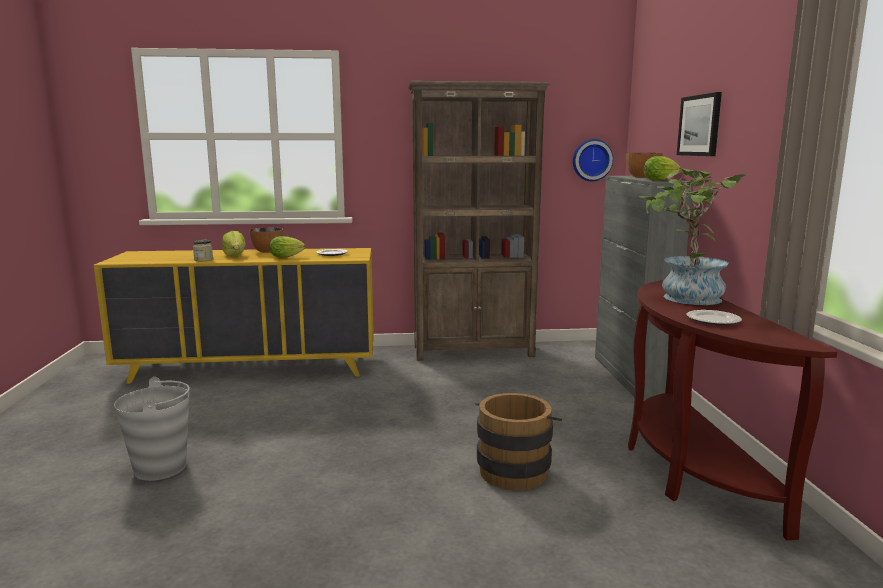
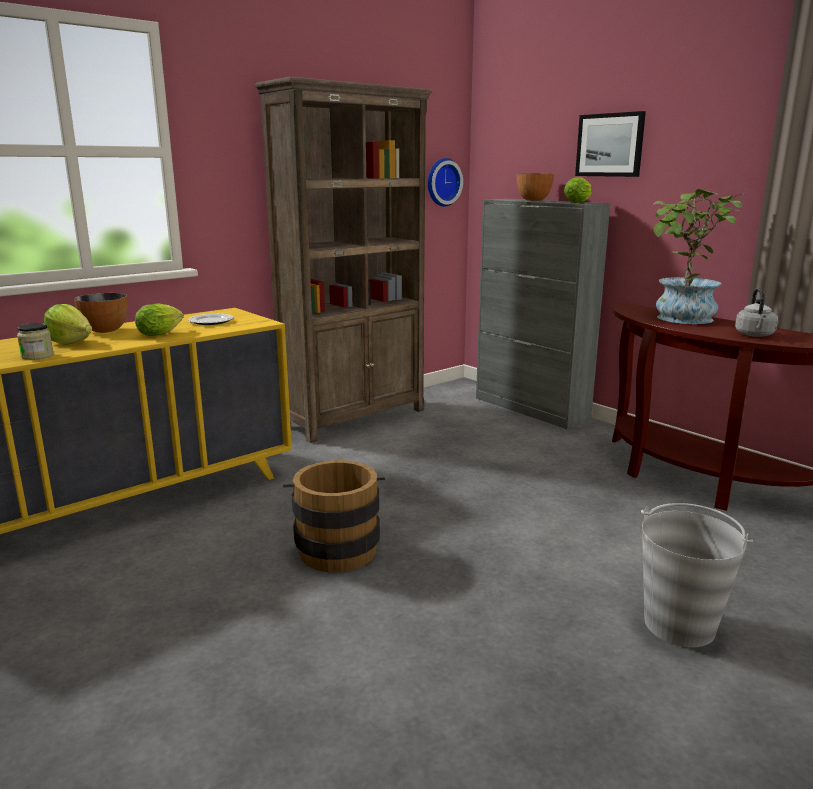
camera: 35 degrees left, 5 degrees up
grey bucket [114,377,190,481] -> grey bucket moved to [641,503,753,647]
brown bucket [475,393,562,490] -> brown bucket moved to [283,460,385,572]
plate [687,310,742,325] -> grey kettle [735,288,778,337]

